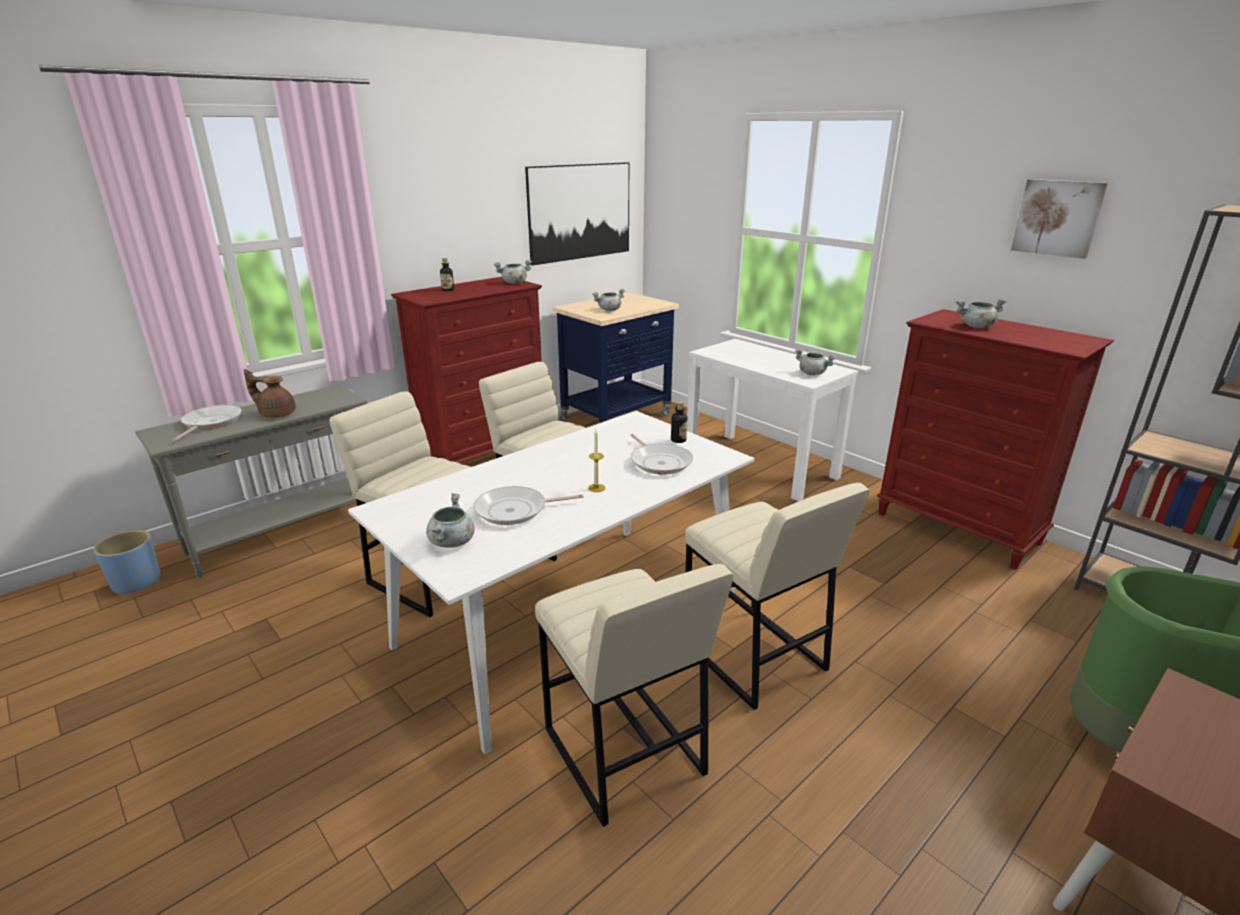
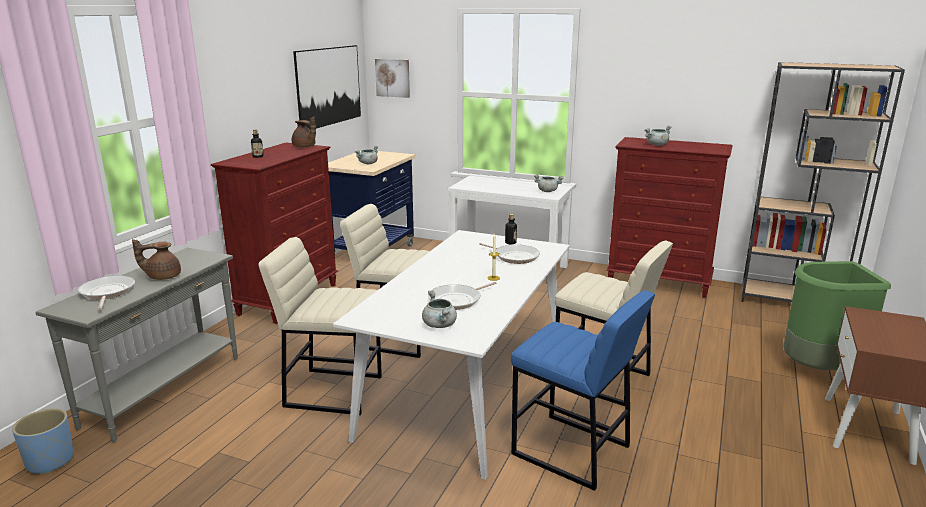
camera: 25 degrees left, 5 degrees down
grey cooking pot [494,260,532,284] -> brown teapot [292,117,316,147]
beige chair [535,564,734,827] -> blue chair [511,290,655,491]
picture [1011,179,1108,259] -> picture moved to [375,59,410,98]

